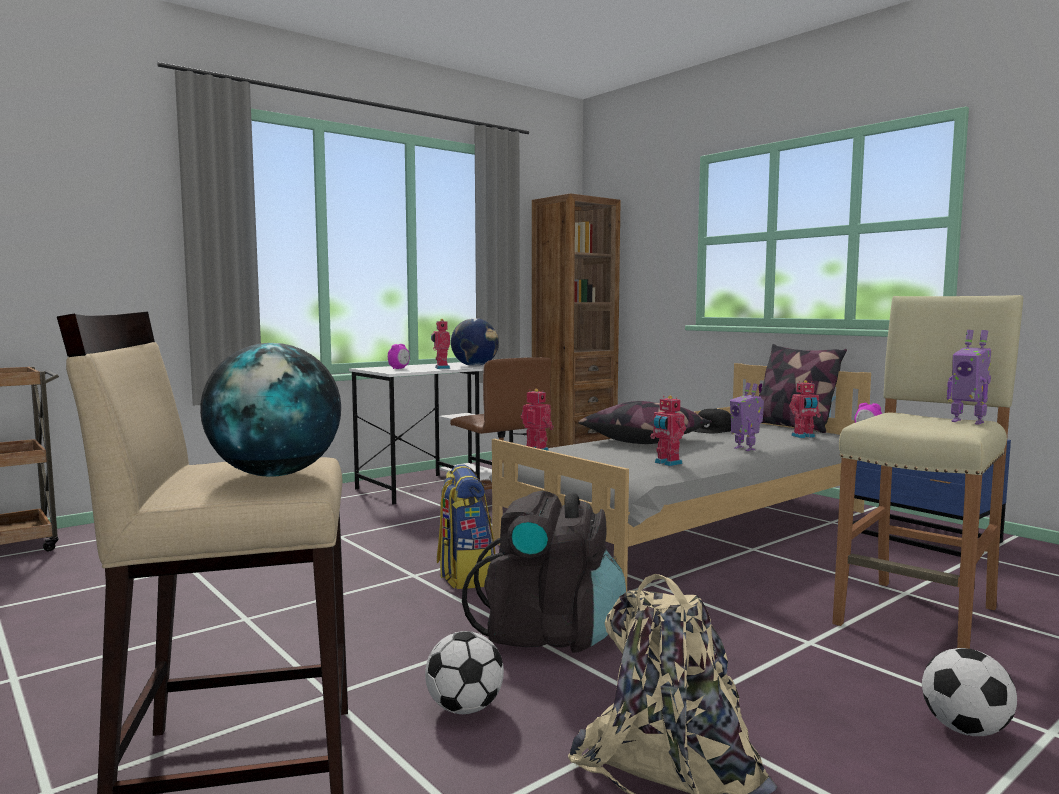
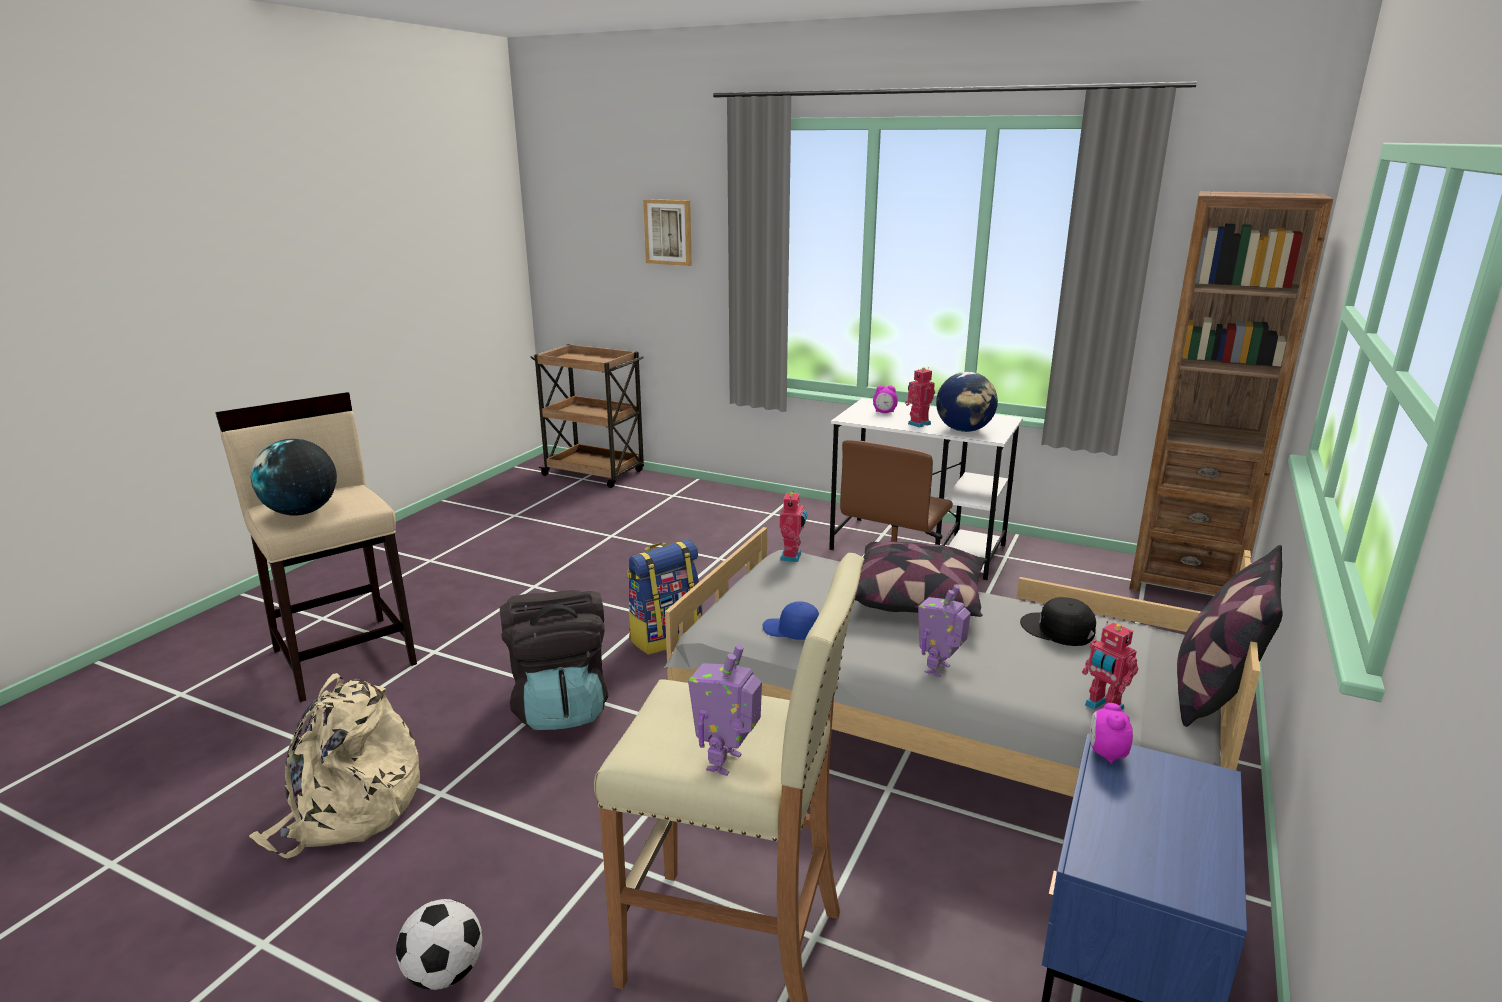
camera: 65 degrees right, 15 degrees up
football [425,631,504,714] -> none
toy robot [650,396,686,466] -> blue cap [762,601,819,640]
none -> picture [643,199,692,266]

